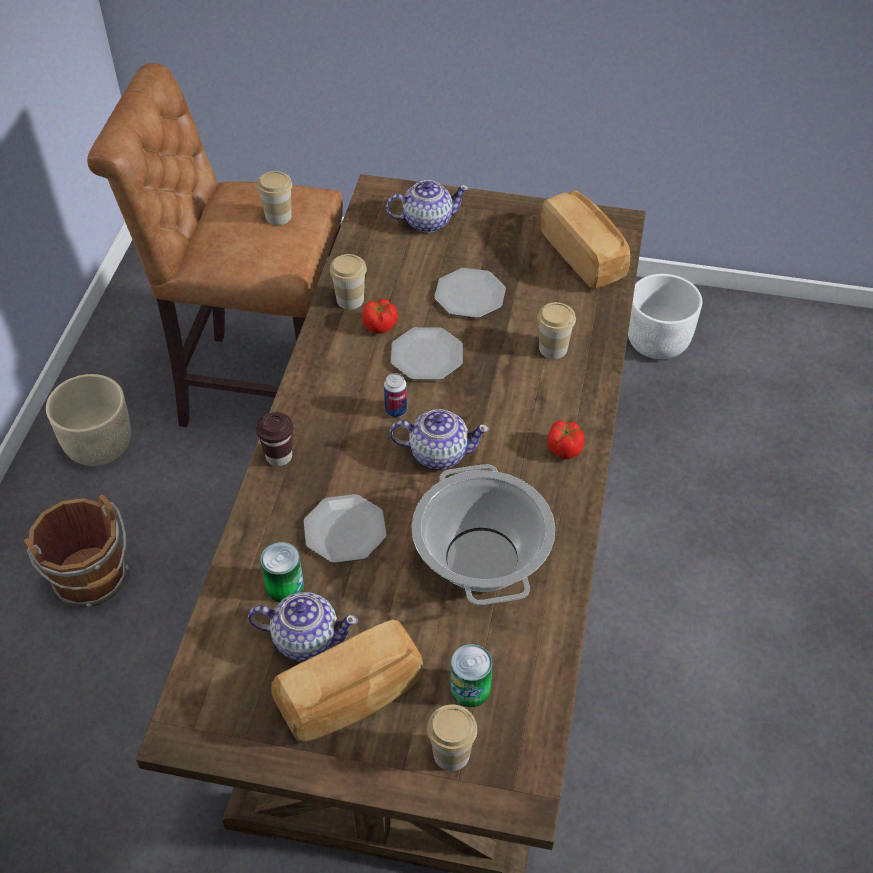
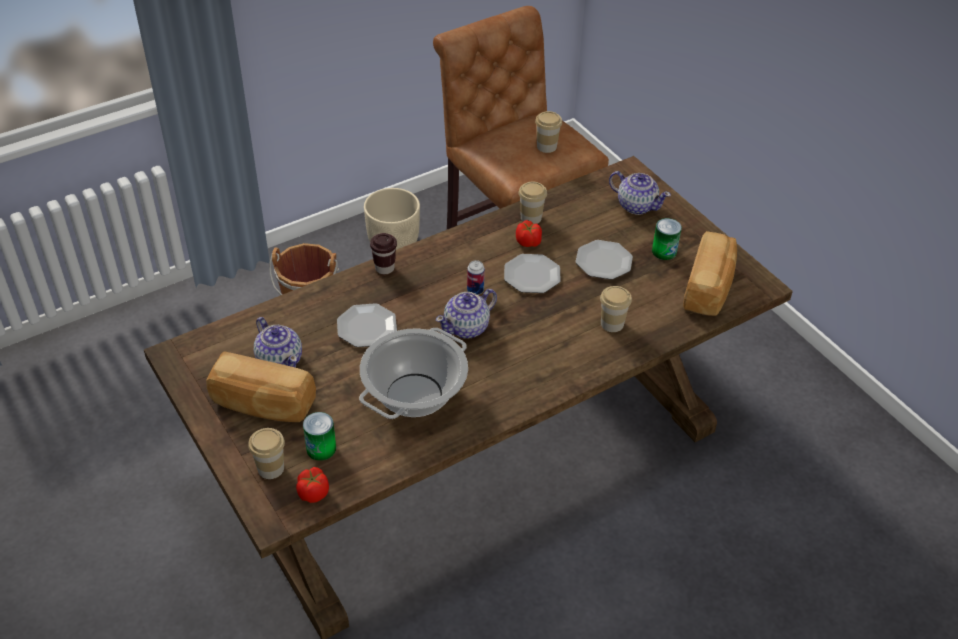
camera: 45 degrees right, 5 degrees down
can [260,542,304,602] -> can moved to [652,218,682,260]
teapot [389,409,490,469] -> teapot turned 90 degrees clockwise [436,289,497,339]
tomato [547,421,585,459] -> tomato moved to [296,467,329,503]
white planter [628,274,702,359] -> none

